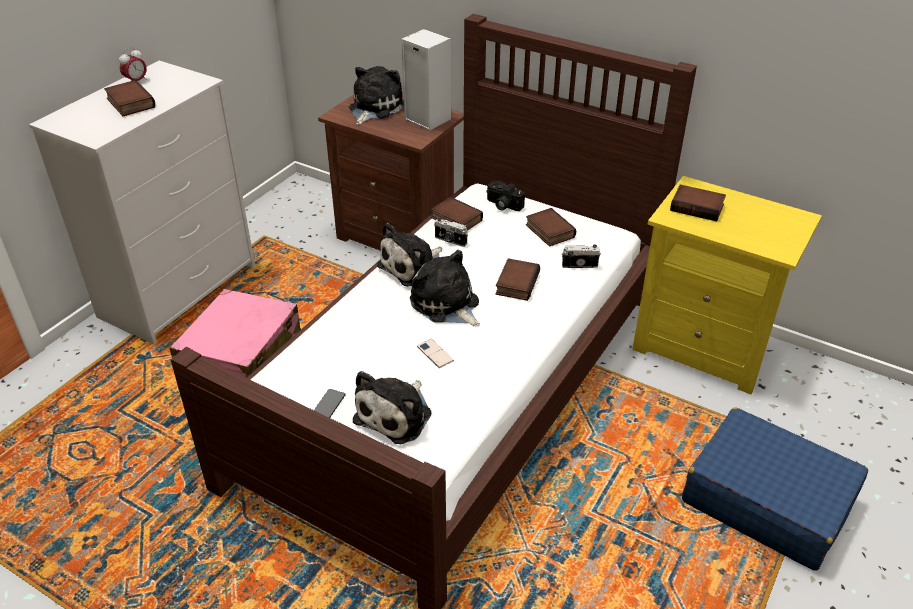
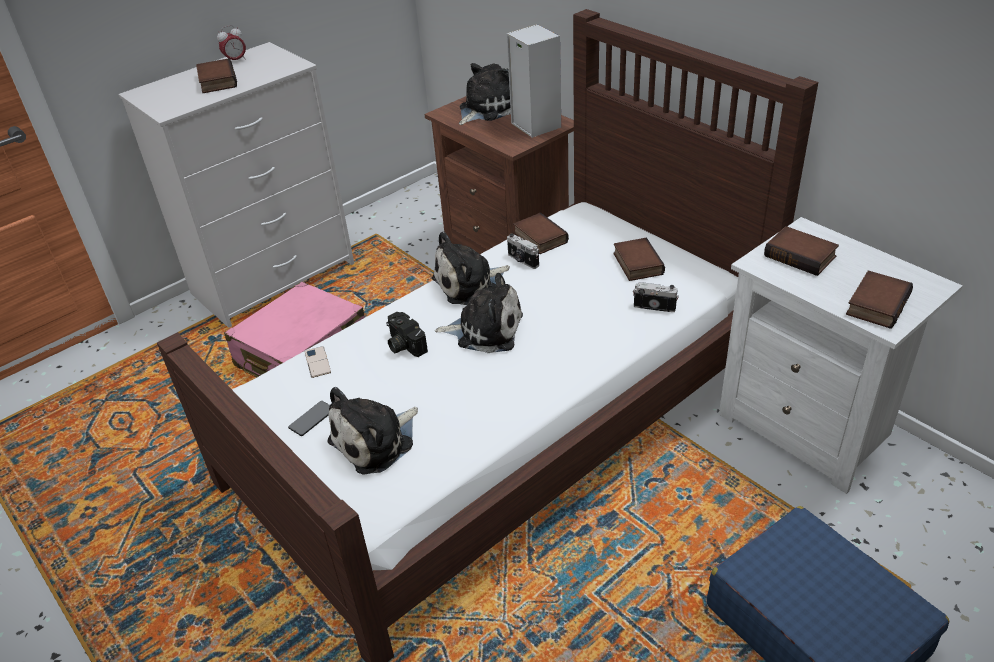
camera: 20 degrees right, 0 degrees up
plush toy [410,250,480,327] -> plush toy turned 120 degrees clockwise [435,273,523,353]
phone [417,339,454,368] -> phone moved to [305,346,331,378]
camera [486,181,525,211] -> camera moved to [386,312,428,357]
book [495,258,540,301] -> book moved to [846,271,913,329]
yellow nightstand [632,176,822,395] -> white nightstand [719,217,963,494]

